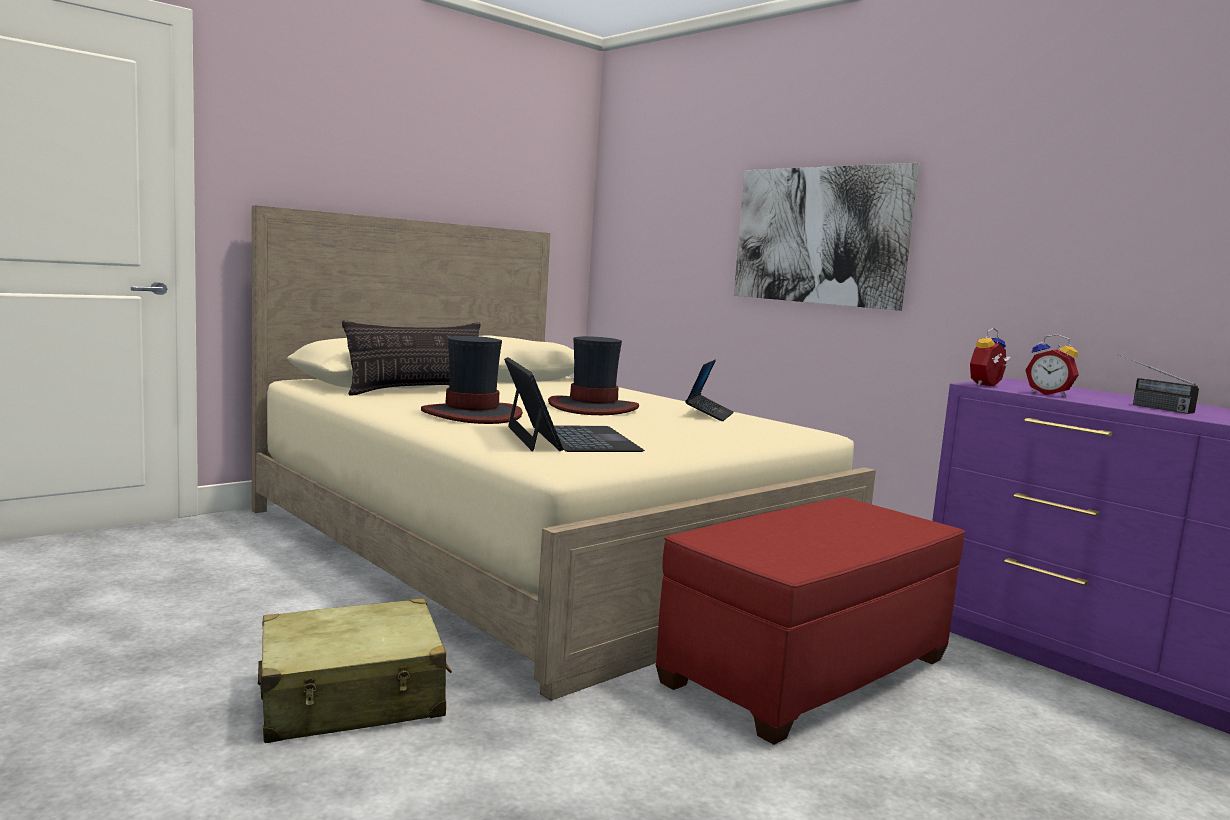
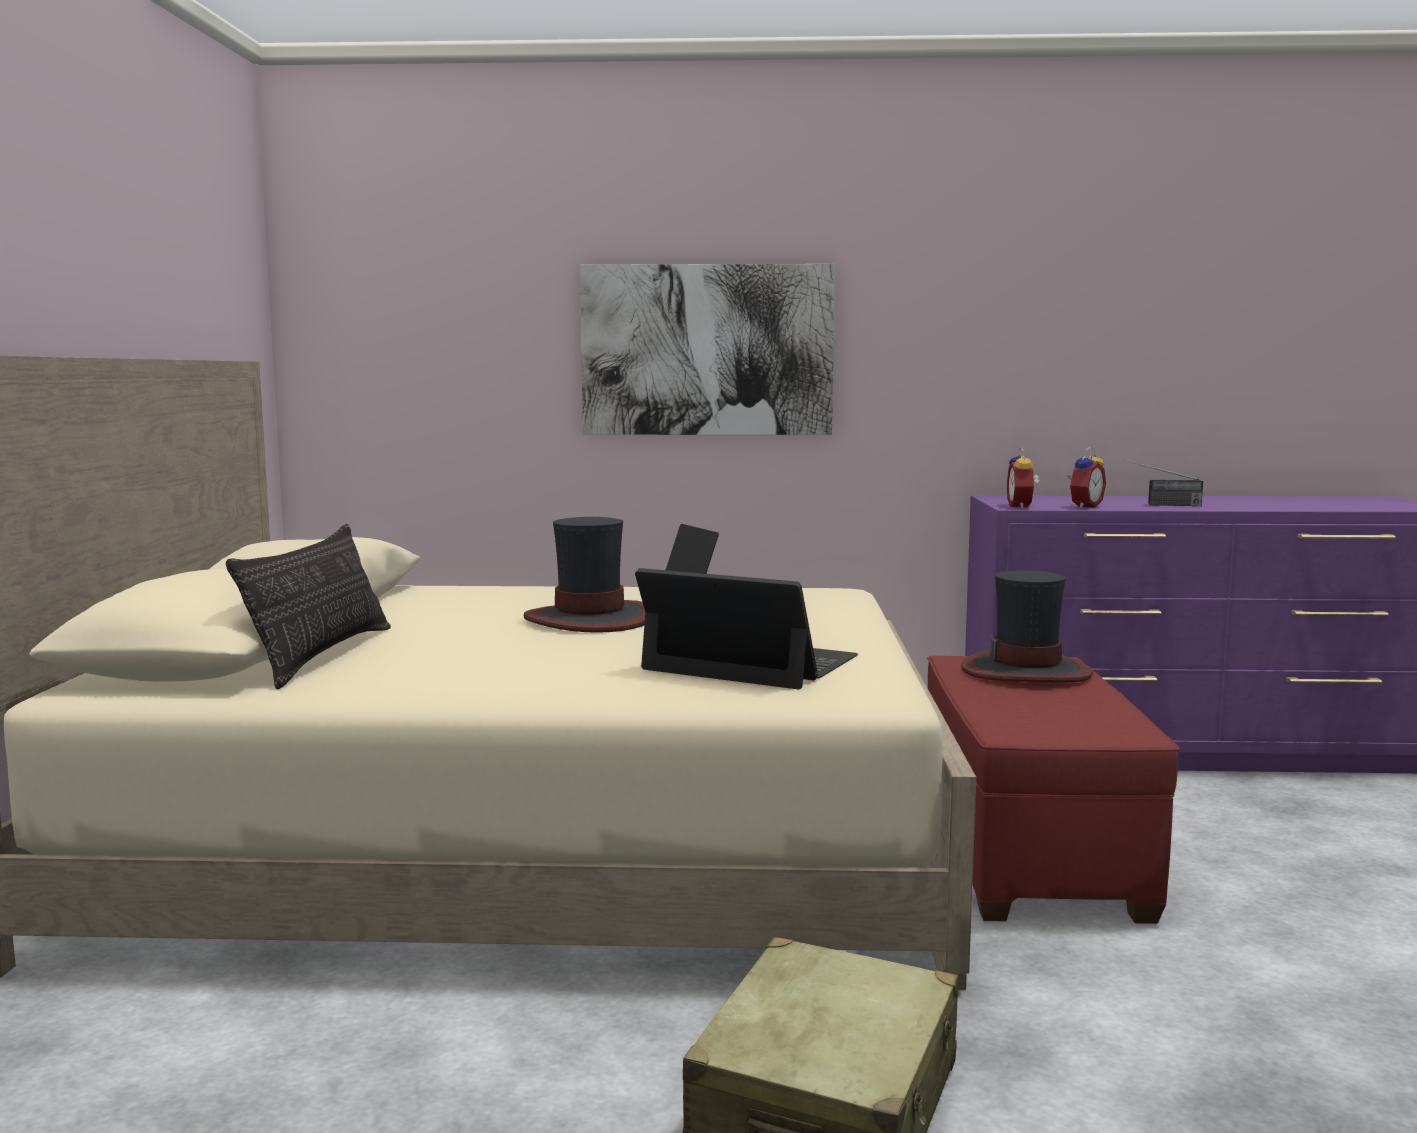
camera: 45 degrees left, 0 degrees up
hat [421,336,523,424] -> hat moved to [961,571,1093,682]
alarm clock [1025,334,1079,397] -> alarm clock turned 45 degrees counterclockwise [1067,447,1106,508]

